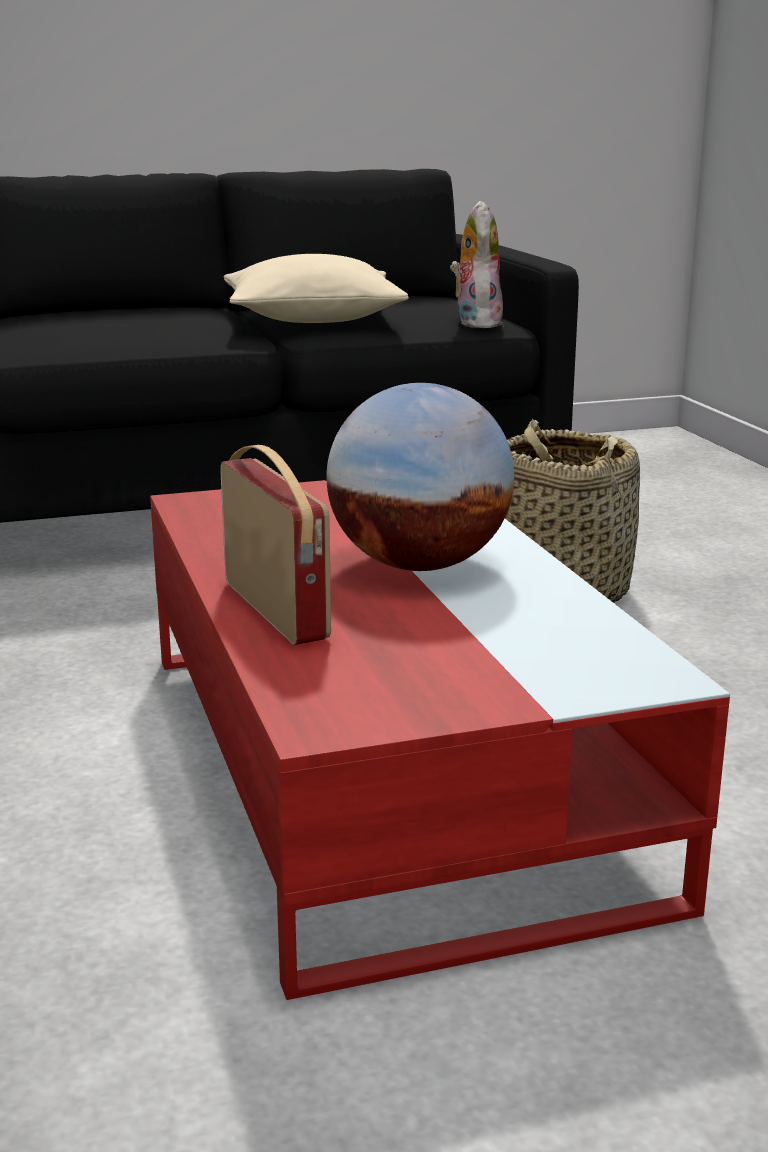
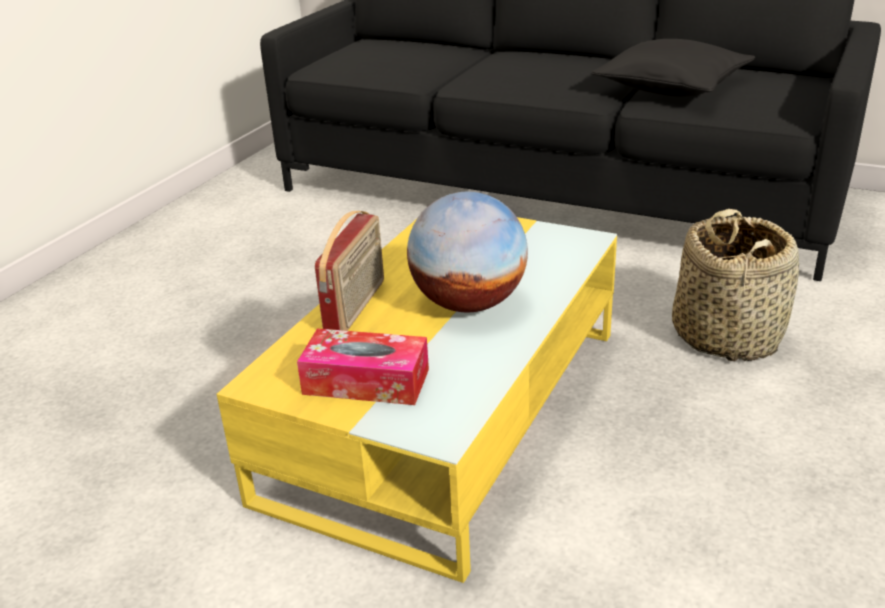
camera: 45 degrees right, 10 degrees up
red coffee table [150,480,730,1000] -> yellow coffee table [216,217,617,583]
beige pillow [223,254,409,323] -> black pillow [591,39,755,97]
plush toy [450,201,503,328] -> none
none -> tissue box [297,328,429,405]

